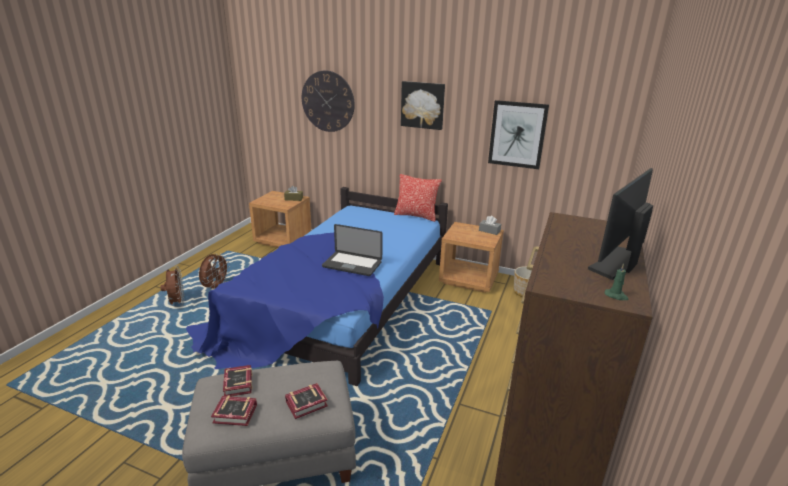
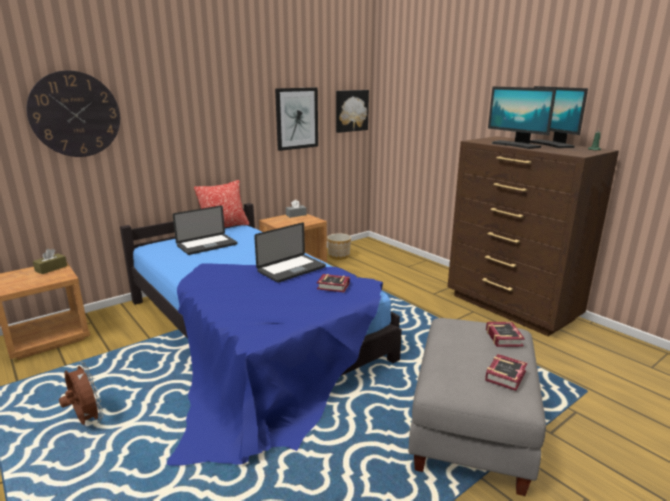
camera: 60 degrees left, 5 degrees down
brown fan [160,266,184,306] -> none
book [223,365,253,397] -> book moved to [317,274,350,292]
picture [401,81,445,130] -> picture moved to [336,90,369,133]
none -> laptop [173,205,237,255]
none -> monitor [488,86,557,149]

